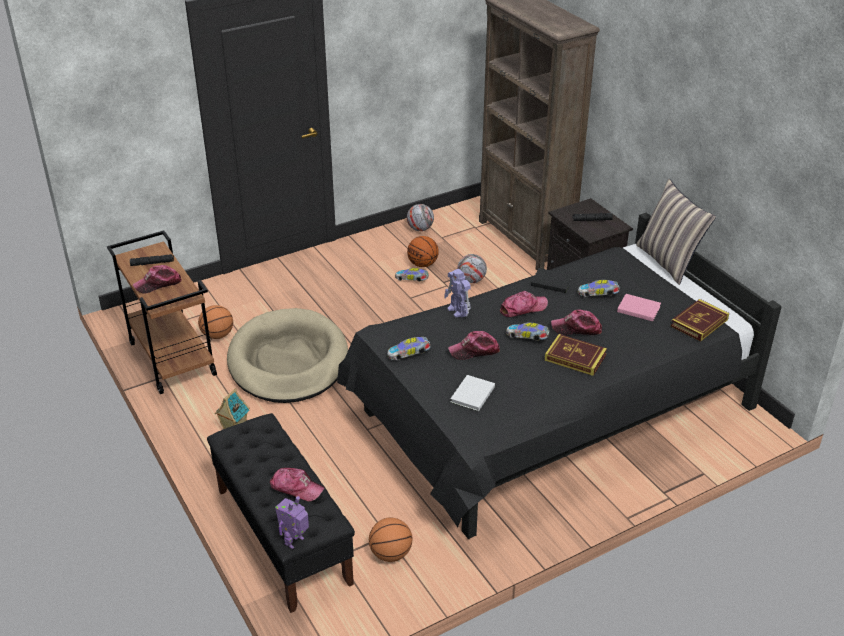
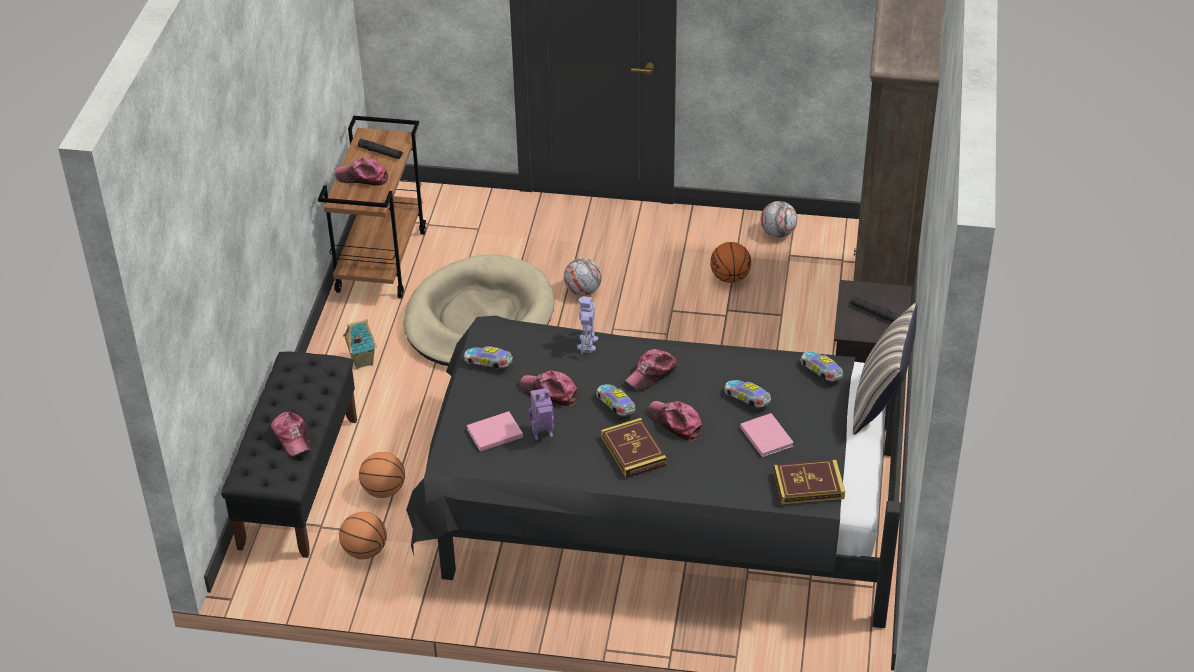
camera: 40 degrees right, 5 degrees up
basketball [198,305,233,339] -> basketball moved to [359,452,405,498]
toy robot [275,496,309,549] -> toy robot moved to [528,388,554,440]
toy car [395,268,429,282] -> toy car moved to [800,352,843,381]
white book [450,375,495,411] -> pink book [467,411,523,452]
football [457,254,487,283] -> football moved to [564,258,602,296]
cap [500,291,548,317] -> cap turned 120 degrees clockwise [625,349,677,391]
black book [531,268,573,293] -> none

